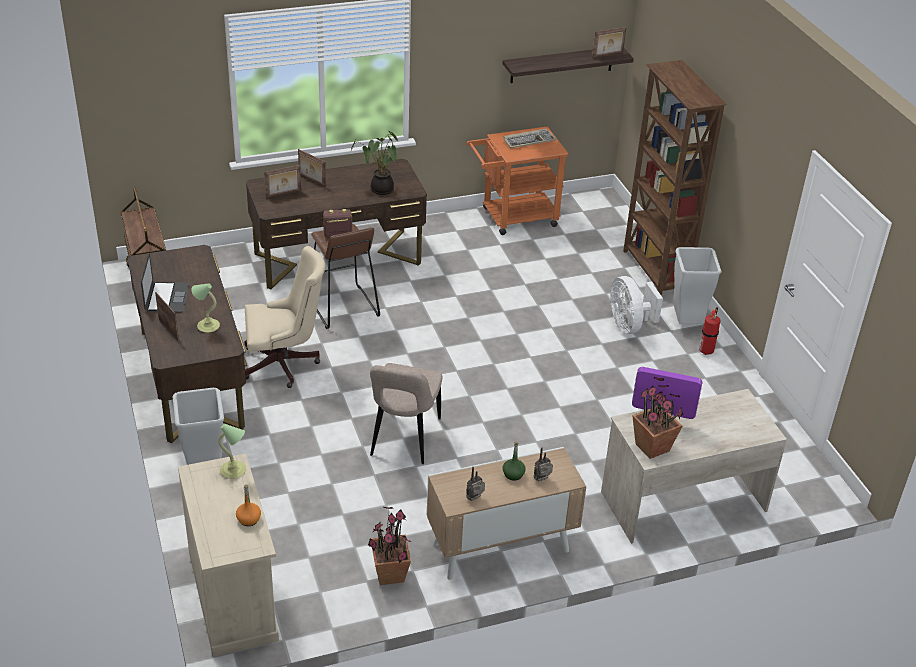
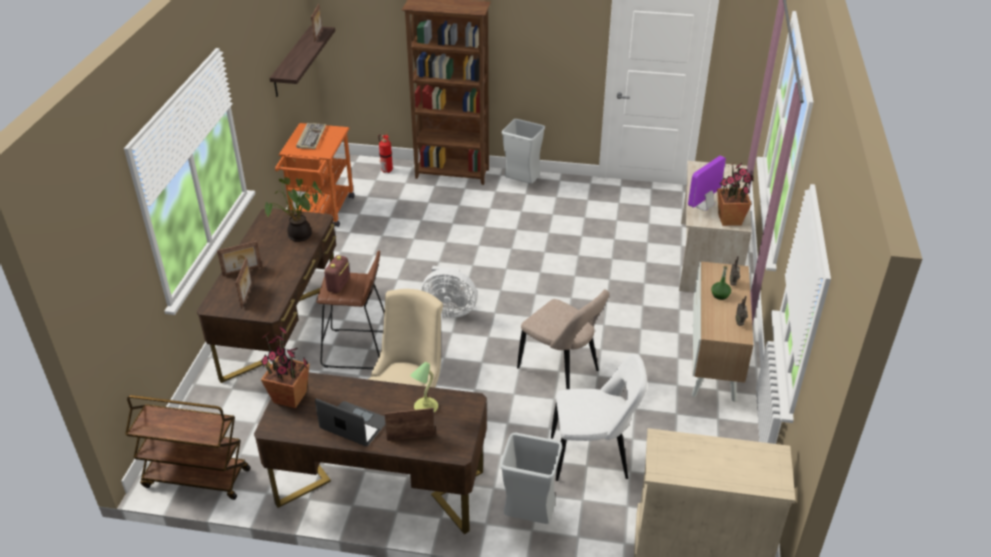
camera: 60 degrees left, 0 degrees up
table lamp [218,424,246,479] -> none
orange bottle [236,484,261,526] -> none
potted plant [368,507,411,585] -> potted plant moved to [261,326,310,409]
white fan [610,276,663,334] -> white fan moved to [421,266,478,318]
fire extinguisher [699,307,721,355] -> fire extinguisher moved to [378,132,393,173]
none -> white chair [551,354,647,481]

